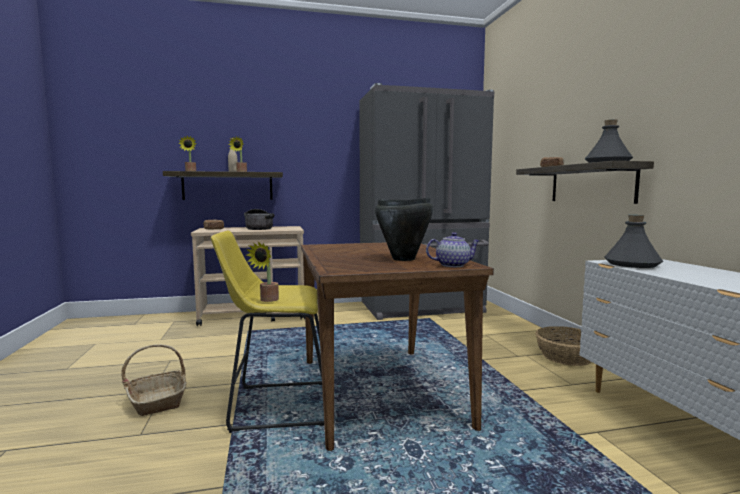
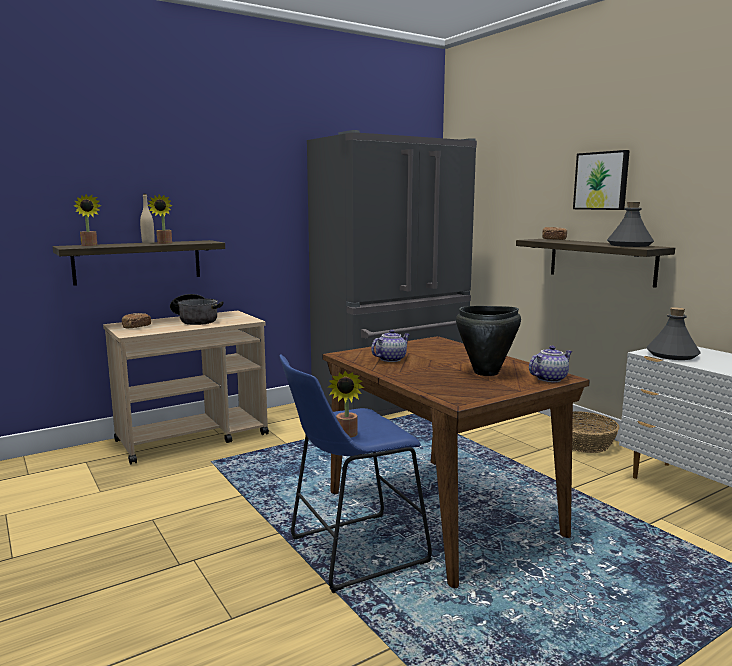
camera: 20 degrees left, 5 degrees up
basket [121,344,187,416] -> none
yellow stool [211,231,324,433] -> blue stool [279,355,432,593]
none -> teapot [371,329,410,362]
none -> picture [573,150,630,210]

